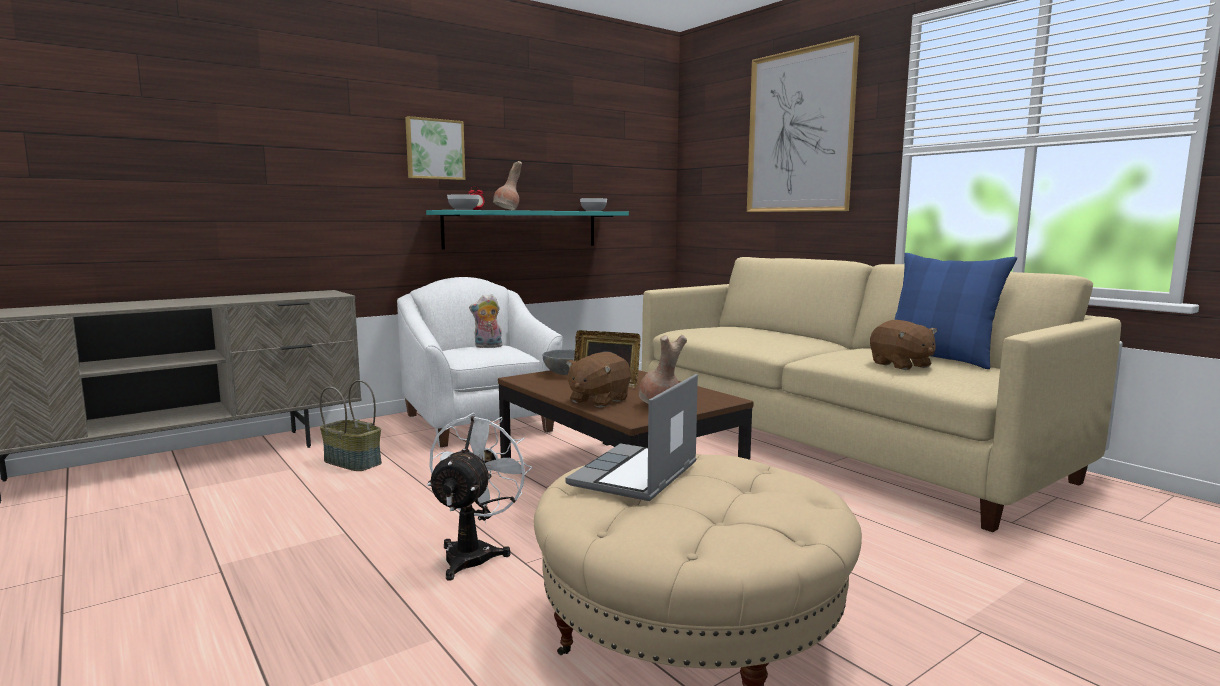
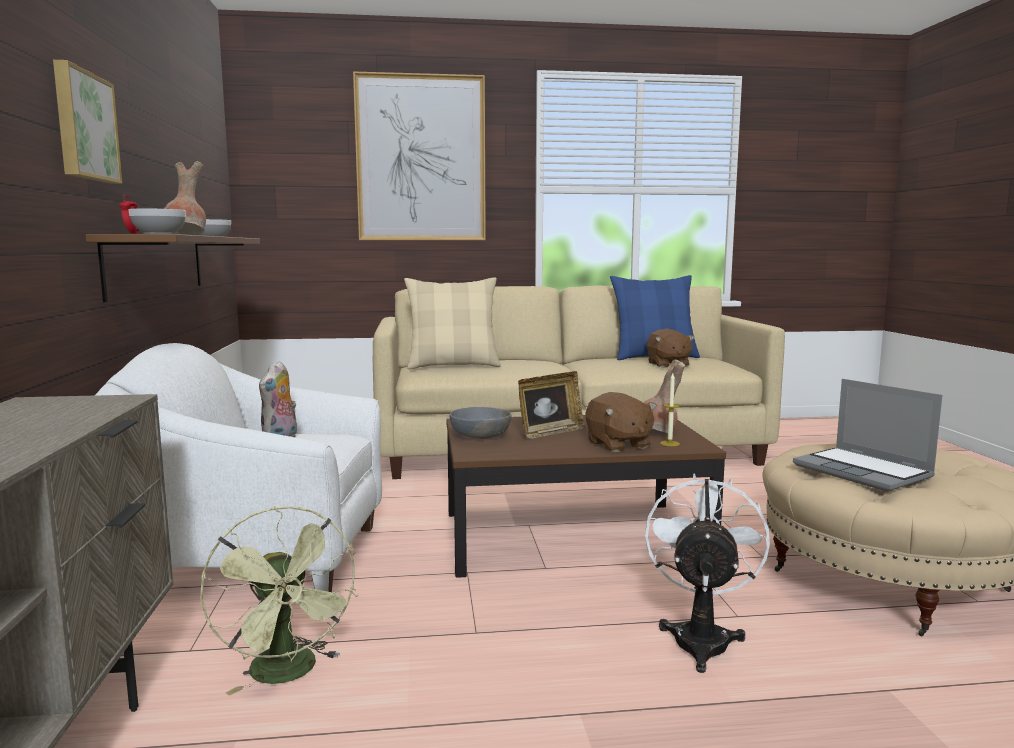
camera: 60 degrees left, 0 degrees up
basket [320,380,382,471] -> green fan [200,506,359,696]
turquoise shelf [426,210,629,250] -> brown shelf [85,234,260,302]
white fan [427,413,532,580] -> white fan turned 60 degrees clockwise [645,474,770,673]
brown plush toy [870,320,937,370] -> brown plush toy turned 75 degrees clockwise [647,329,695,368]
none -> beige pillow [404,277,501,369]
none -> candle [660,373,680,446]

